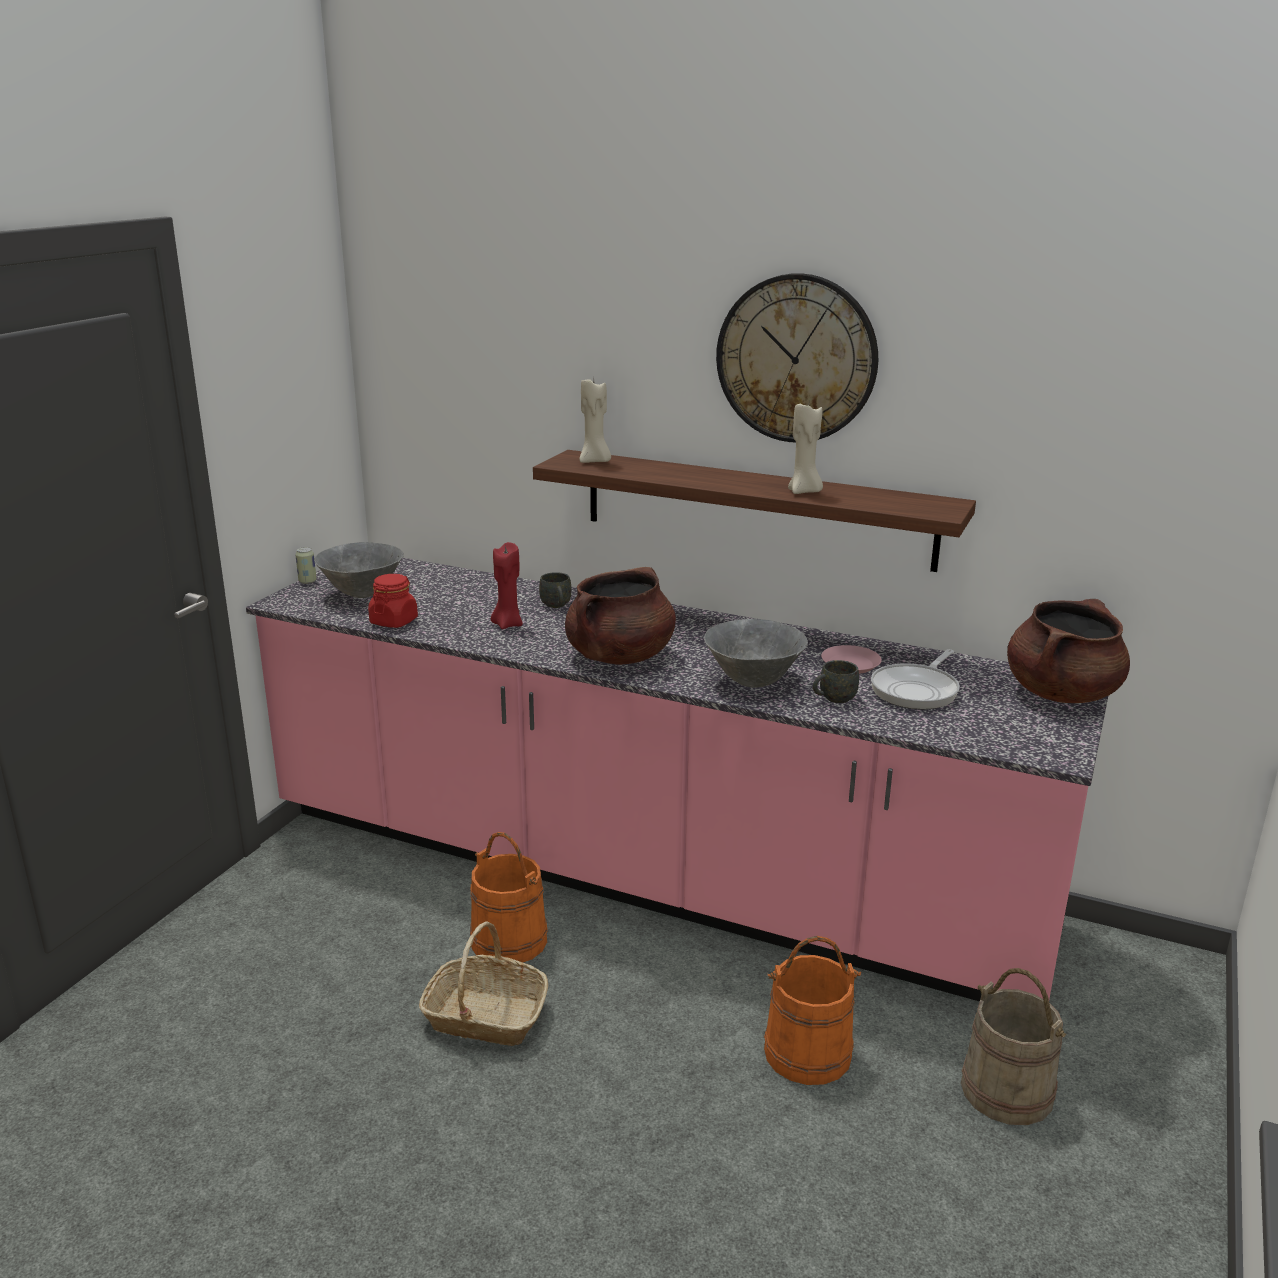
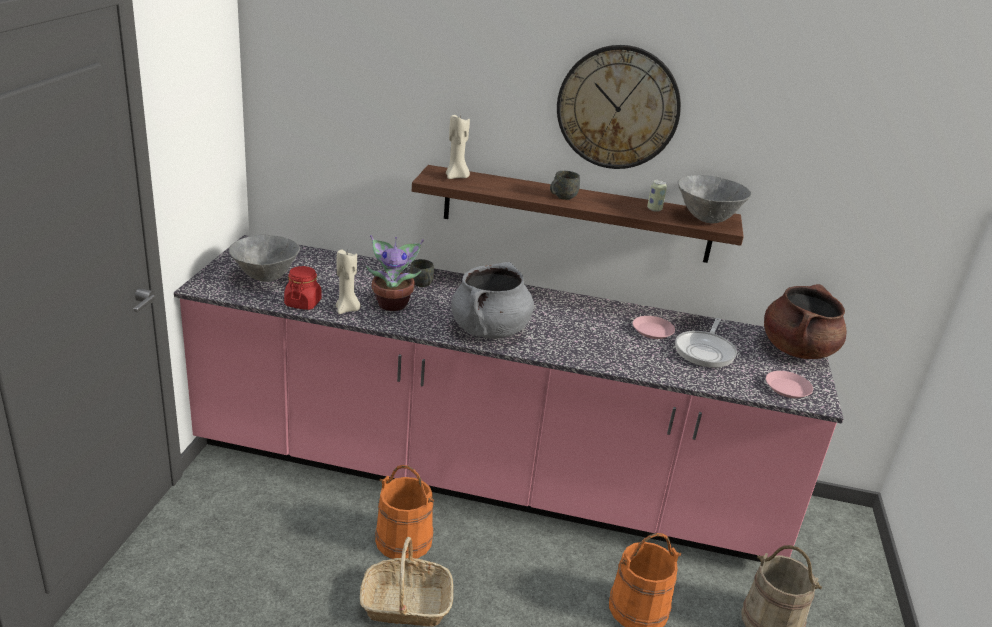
camera: 15 degrees left, 5 degrees up
can [295,547,317,584] -> can moved to [647,180,667,212]
red candle [491,542,523,629] -> potted plant [366,235,424,311]
brown cooking pot [565,567,676,665] -> grey cooking pot [451,262,534,339]
grey bowl [704,619,808,688] -> grey bowl moved to [678,175,752,224]
beige candle [788,404,823,494] -> beige candle moved to [336,249,361,314]
grey mug [813,660,859,703] -> grey mug moved to [550,171,580,200]
none -> pink plate [766,371,813,398]

